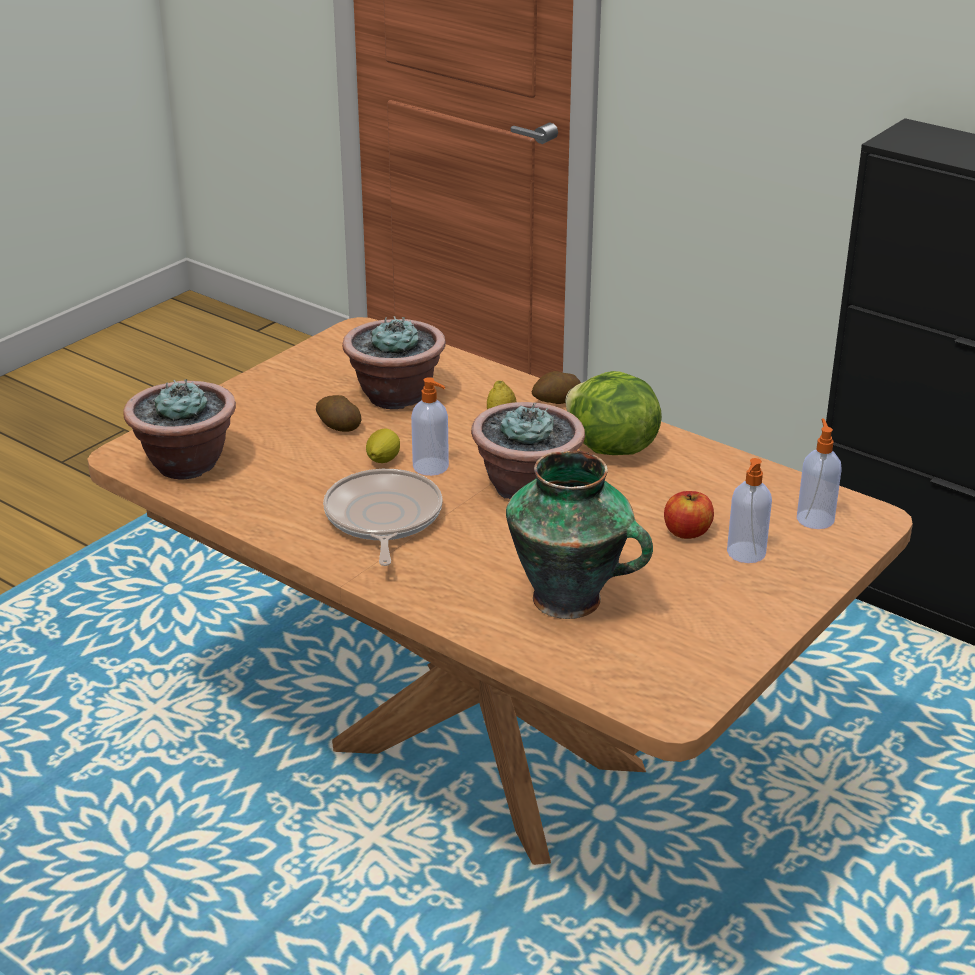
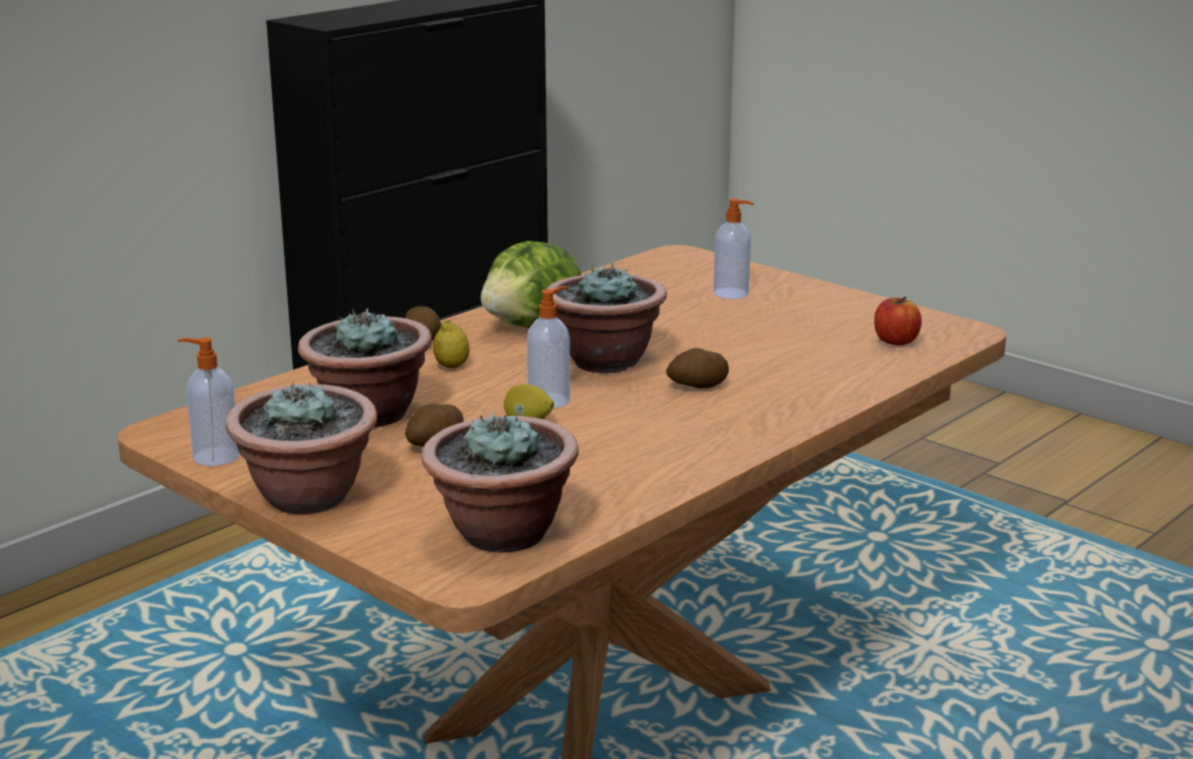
camera: 85 degrees left, 10 degrees down
frying pan [323,469,443,566] -> none
vase [506,450,653,619] -> none
apple [664,491,714,539] -> apple moved to [874,296,922,345]
soap dispenser [797,418,841,529] -> soap dispenser moved to [178,337,240,466]
none -> potted plant [226,382,377,514]
none -> potato [666,348,729,388]

